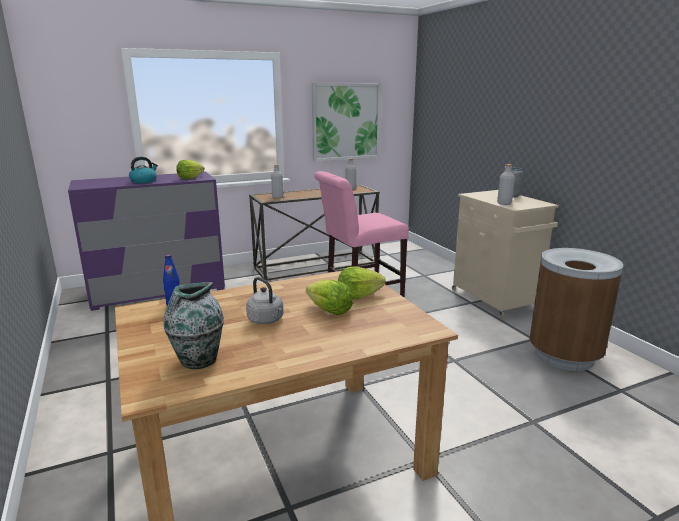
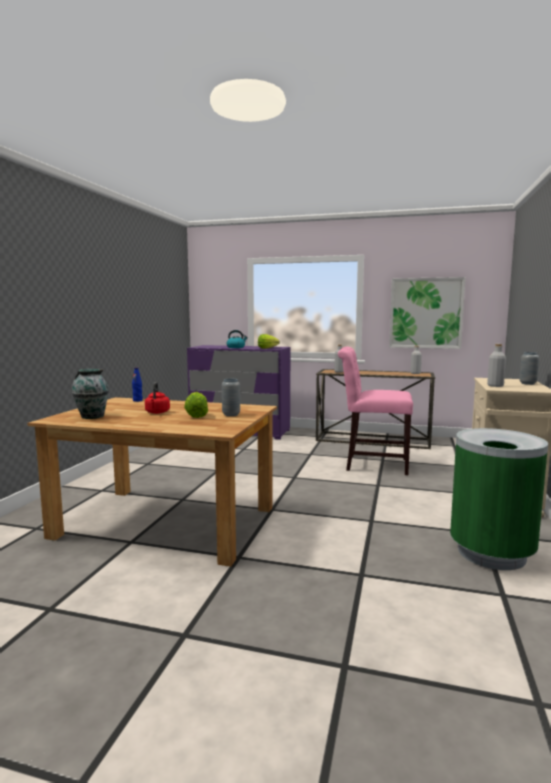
camera: 40 degrees right, 10 degrees down
grey kettle [246,277,283,324] -> red kettle [145,382,170,414]
lettuce [338,266,386,300] -> grey vase [222,379,240,416]
brown trash can [530,248,623,371] -> green trash can [450,428,548,570]

